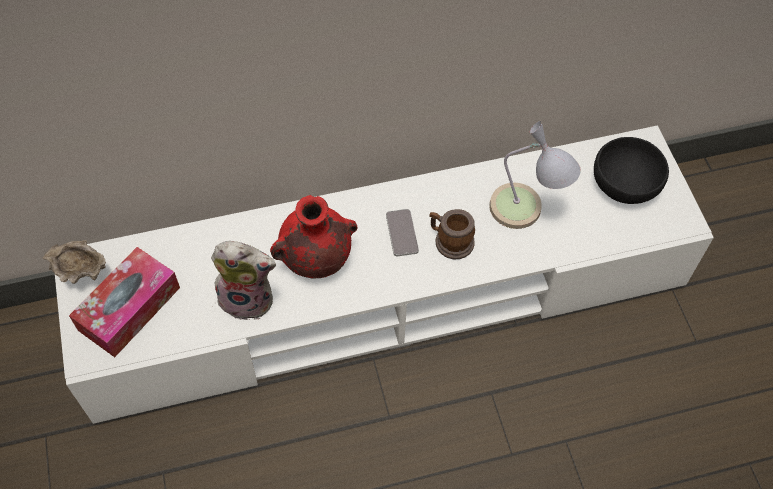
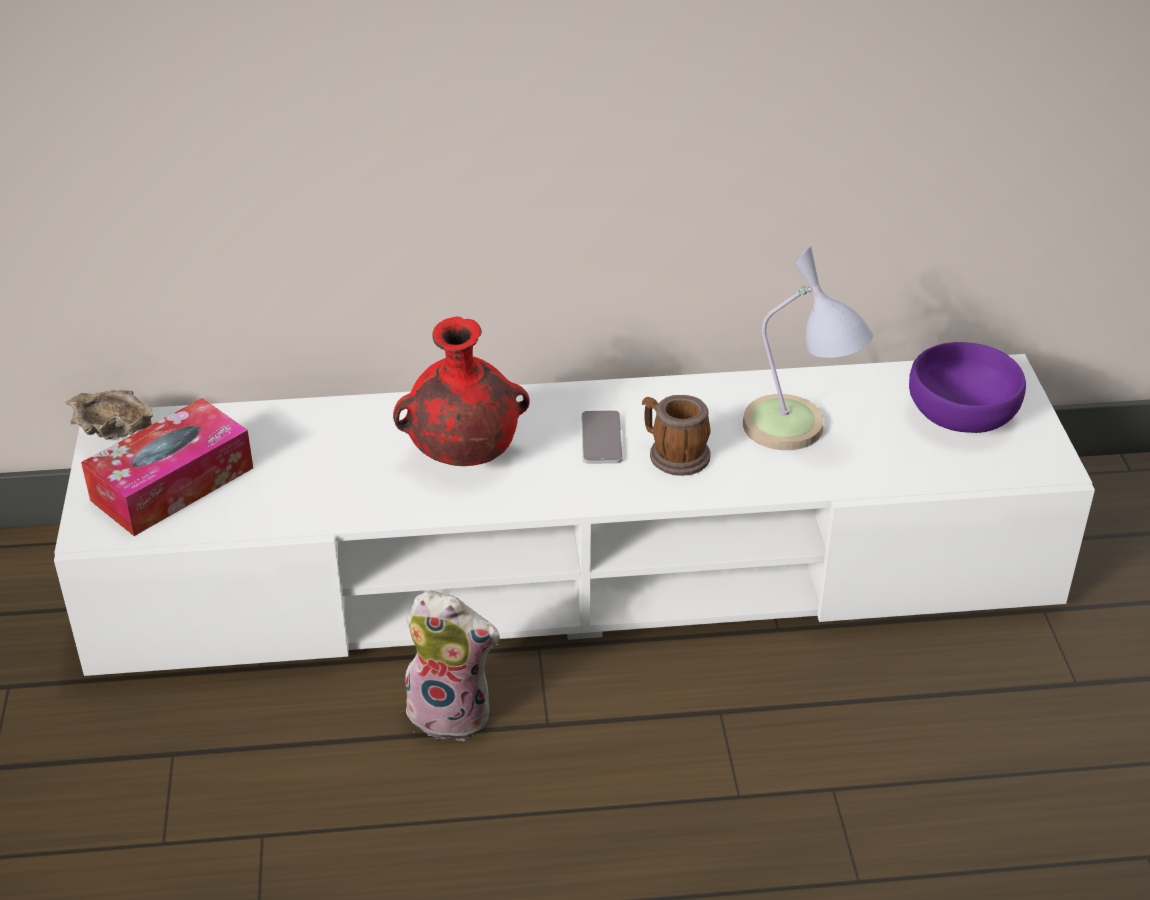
camera: 10 degrees right, 20 degrees down
plush toy [211,241,276,320] -> plush toy moved to [397,591,500,741]
black bowl [594,137,669,204] -> purple bowl [909,342,1026,433]

